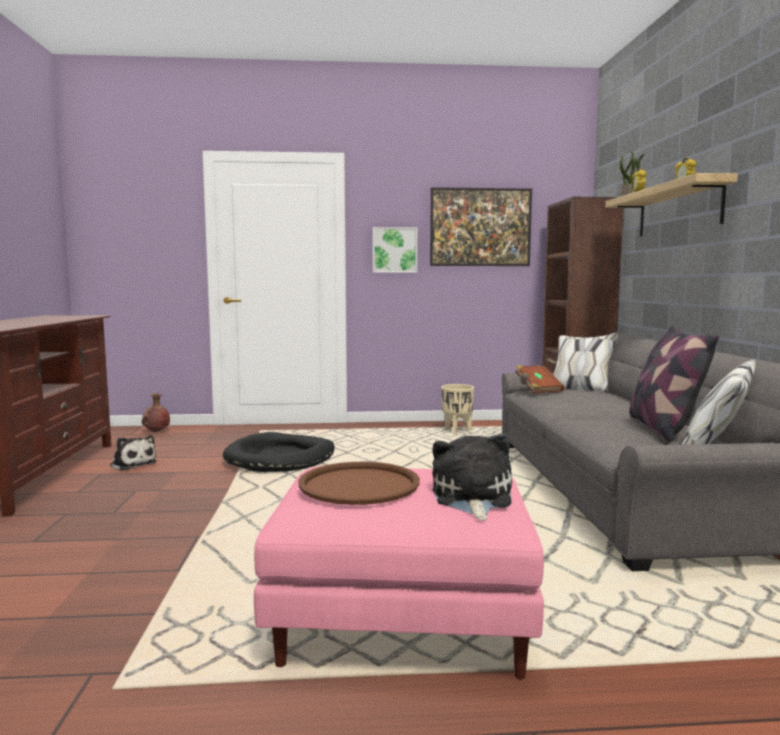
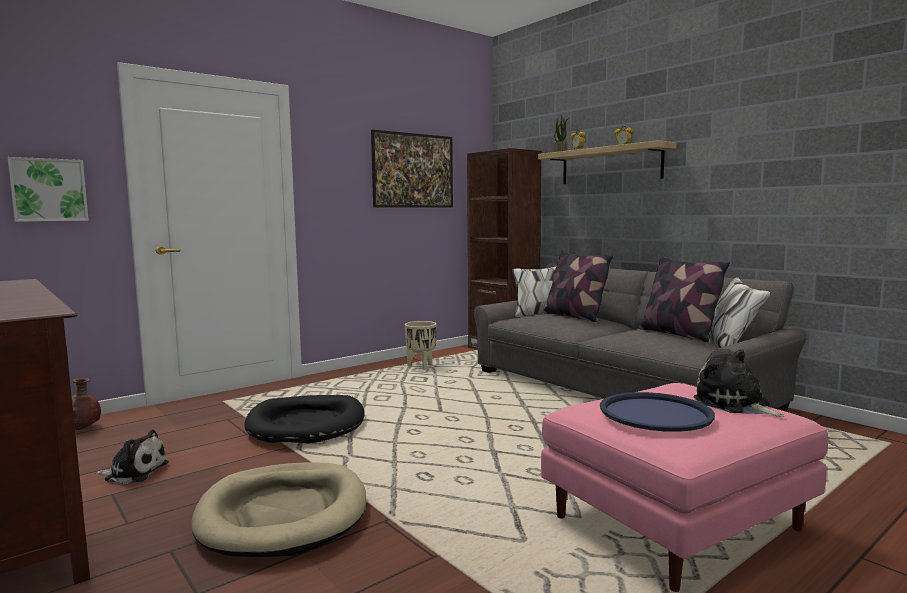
camera: 35 degrees left, 0 degrees up
brown tray [298,462,420,505] -> blue tray [600,392,715,432]
picture [373,227,417,273] -> picture moved to [7,157,89,222]
brown book [515,365,564,394] -> none
none -> beige dog bed [191,462,366,557]
none -> pillow [543,251,613,322]

